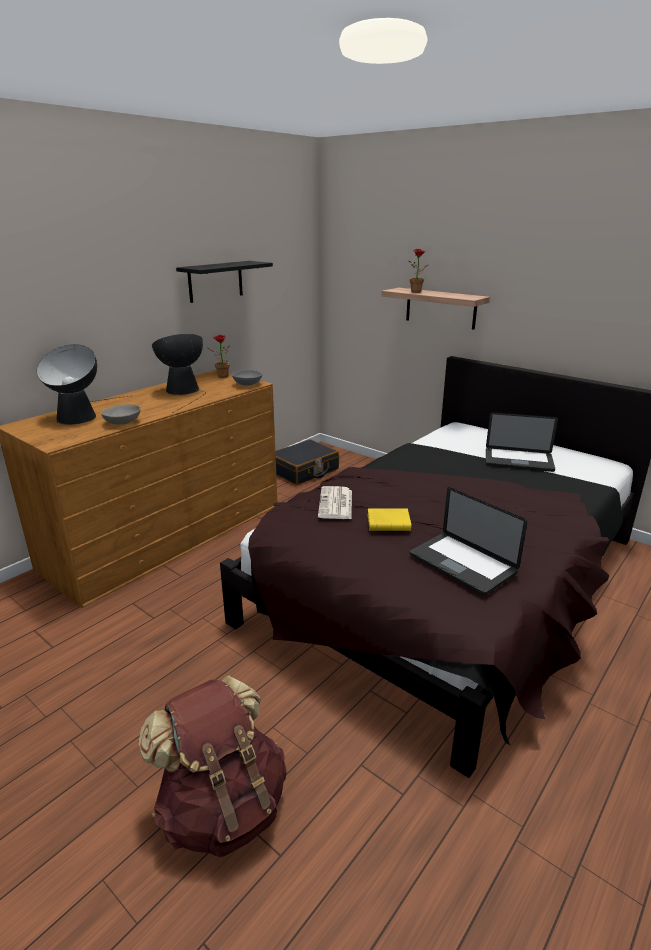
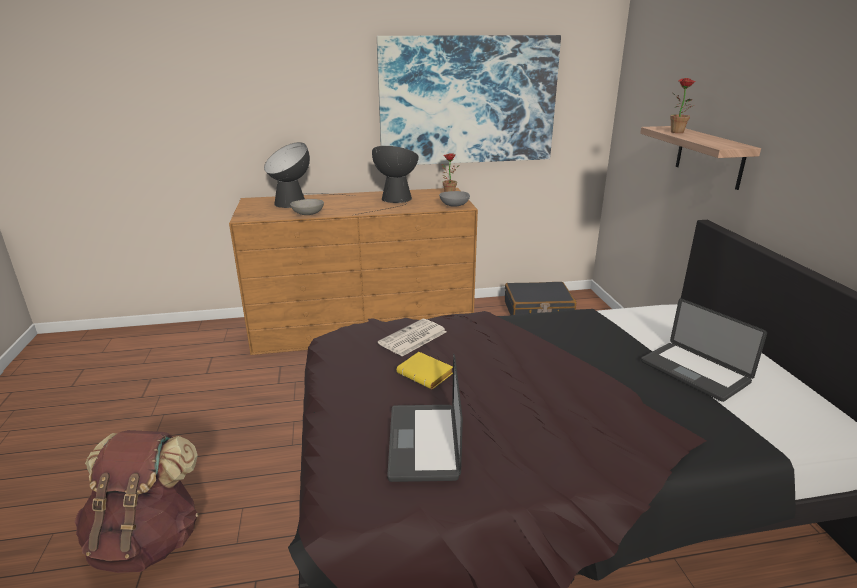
camera: 40 degrees right, 0 degrees up
black shelf [176,261,273,303] -> picture [377,35,561,165]

